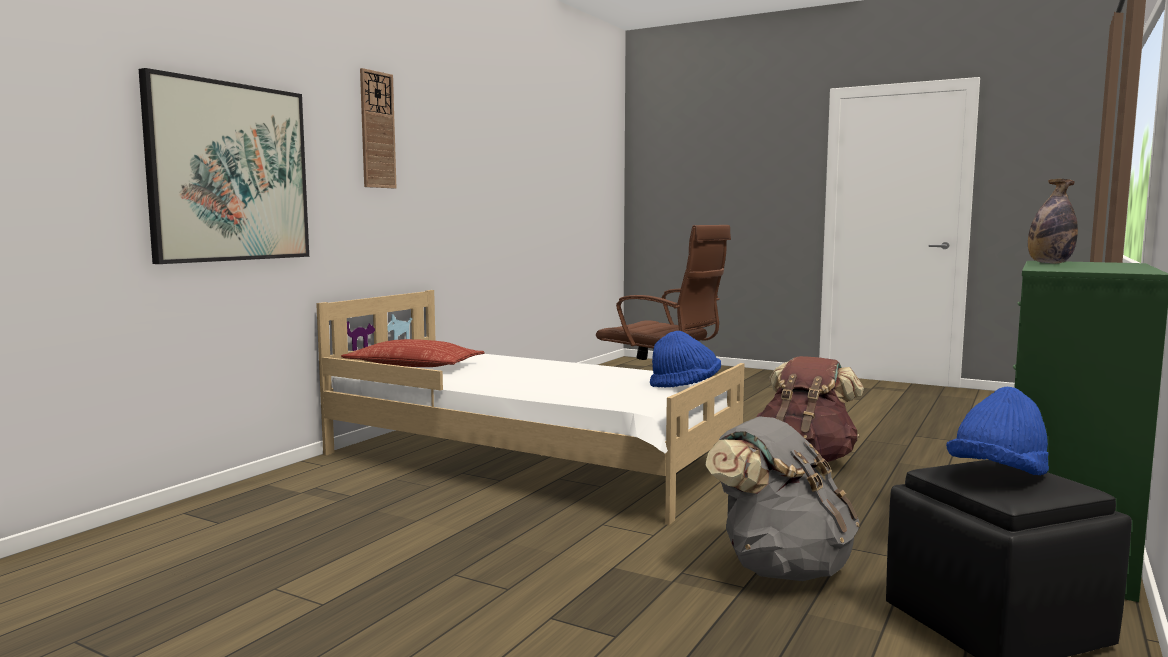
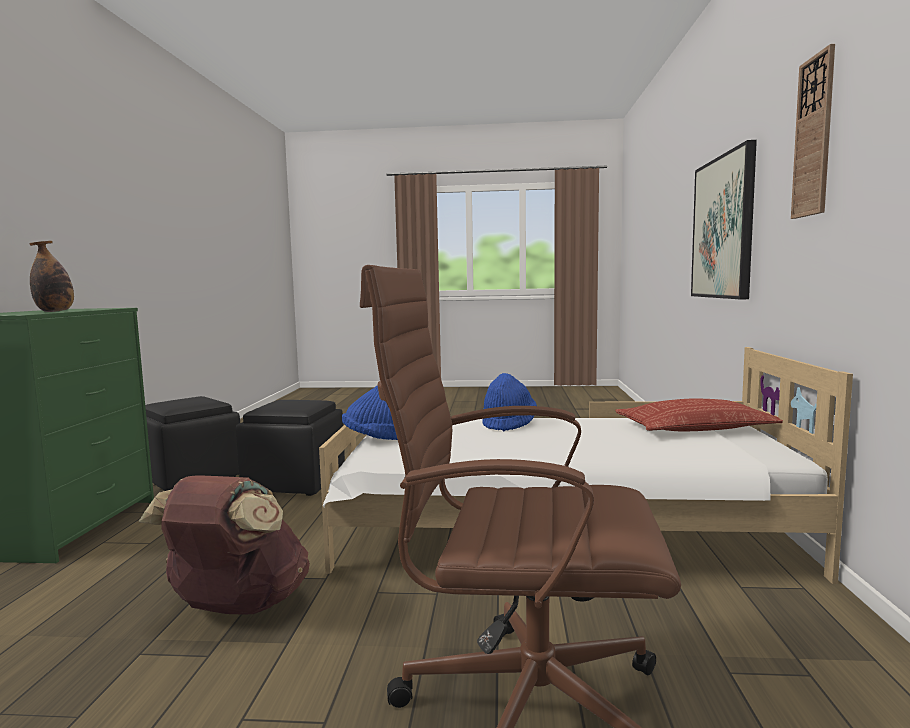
camera: 155 degrees right, 0 degrees up
grey backpack [705,416,860,581] -> black ottoman [236,400,345,496]
blue hat [946,387,1049,475] -> blue hat moved to [482,373,537,431]

